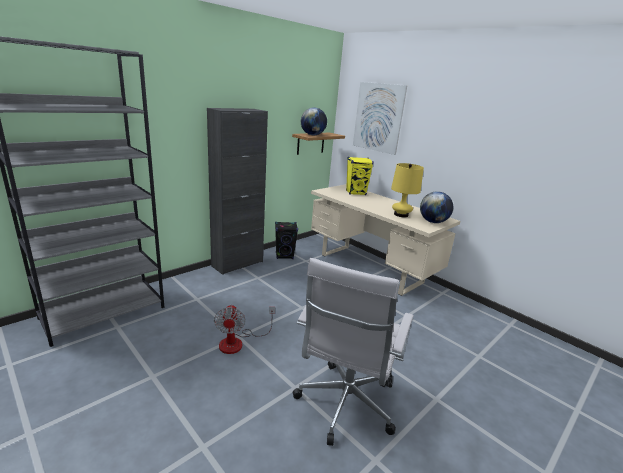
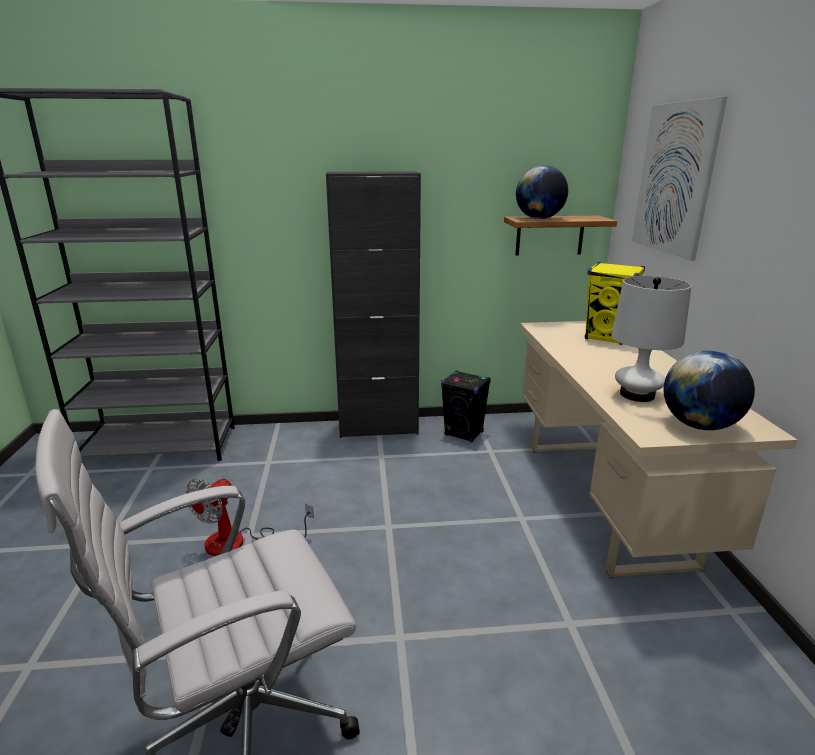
camera: 40 degrees right, 0 degrees up
yellow table lamp [391,163,424,217] -> white table lamp [611,276,692,402]

